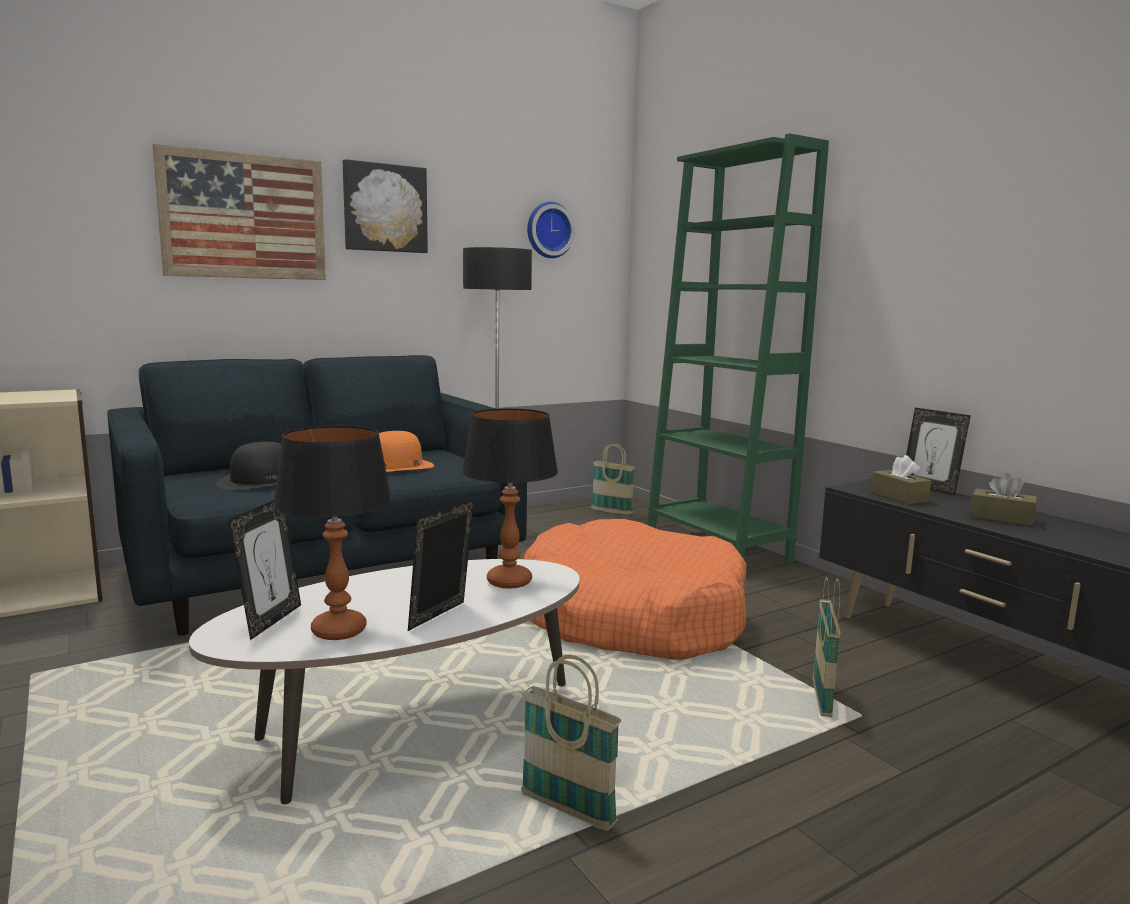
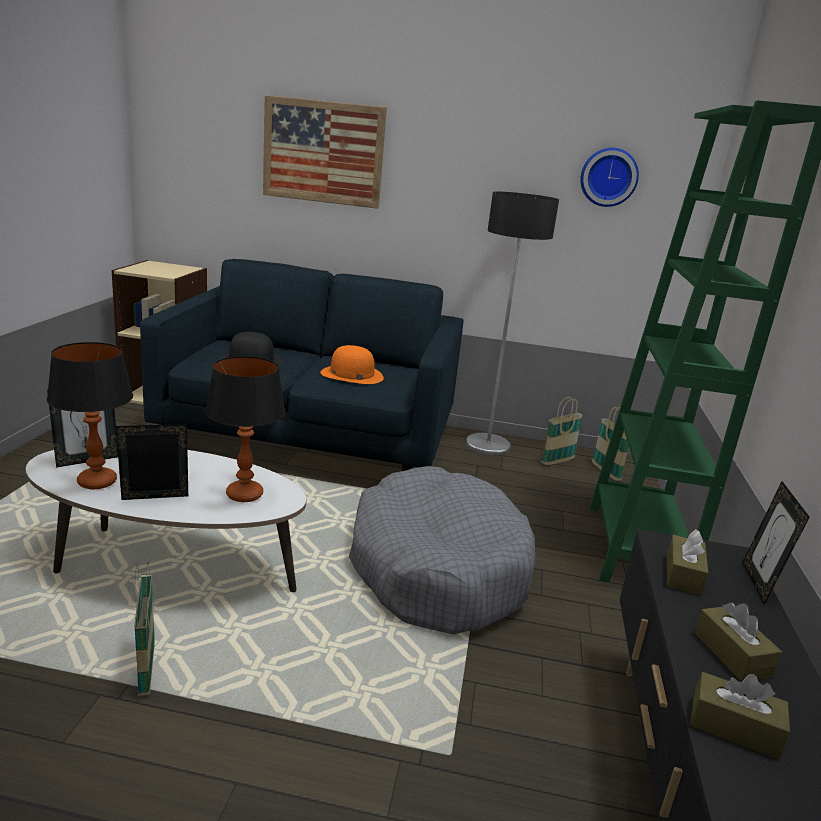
camera: 40 degrees right, 10 degrees up
picture [343,159,428,253] -> none
orange dog bed [524,519,746,660] -> grey dog bed [349,466,535,634]
basket [813,577,840,717] -> basket moved to [541,397,583,465]
none -> brown tissue box [690,672,790,759]

